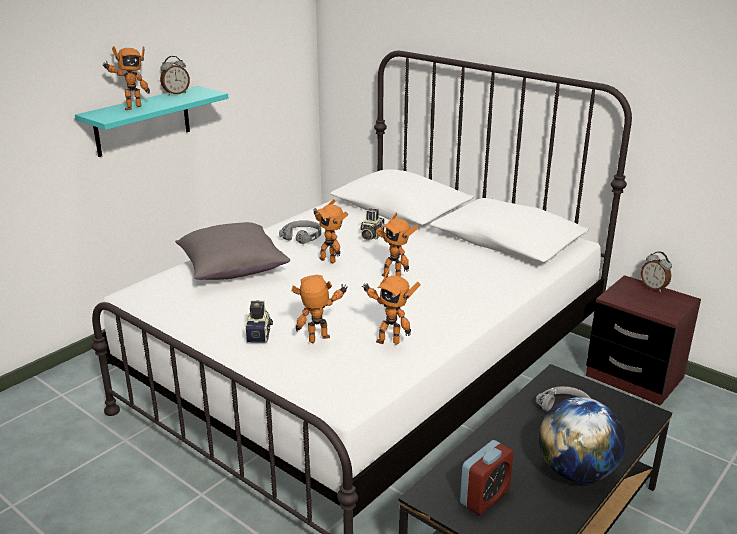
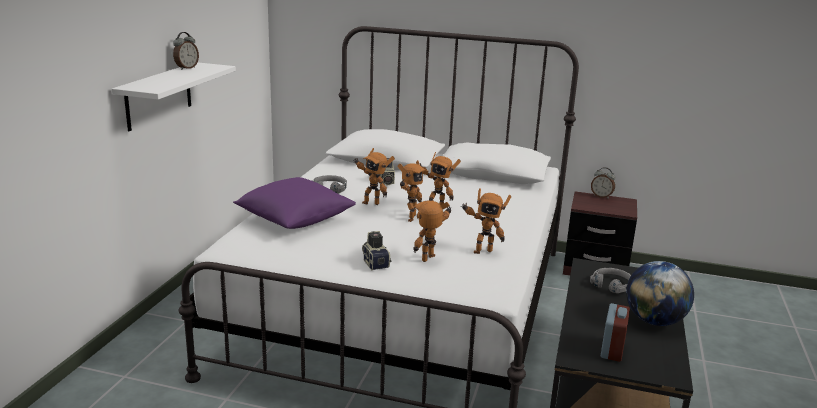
camera: 25 degrees left, 5 degrees down
turquoise shelf [75,86,228,157] -> white shelf [112,63,236,131]
toy robot [103,46,150,110] -> toy robot moved to [397,160,429,222]
grey pillow [175,222,290,280] -> purple pillow [233,177,356,229]

